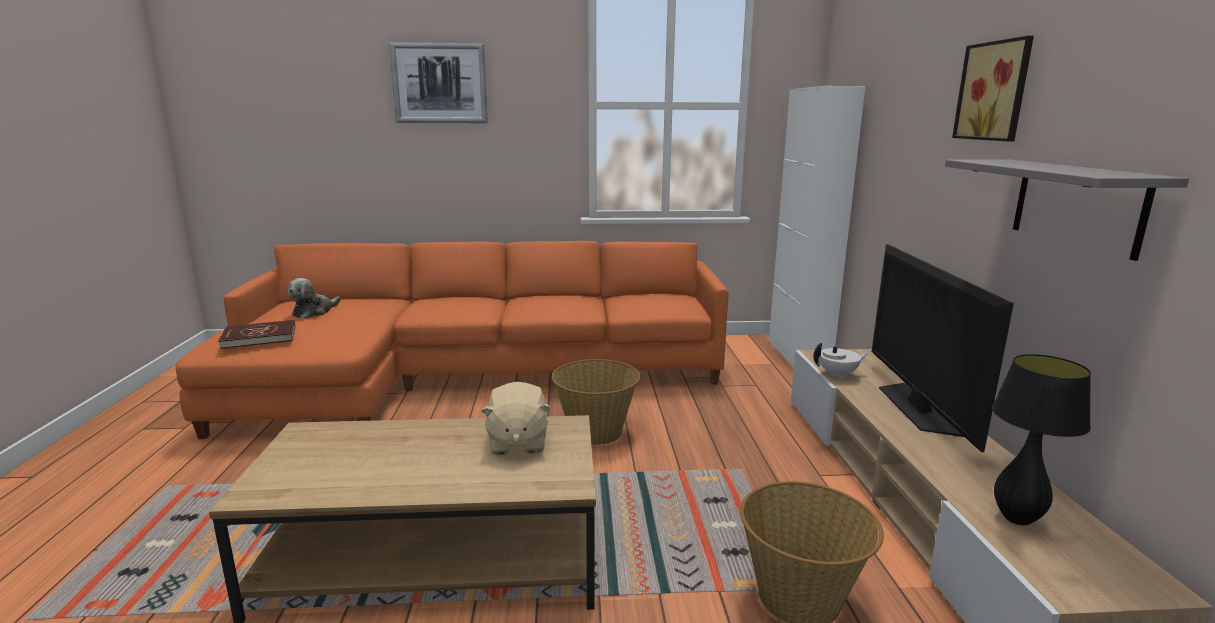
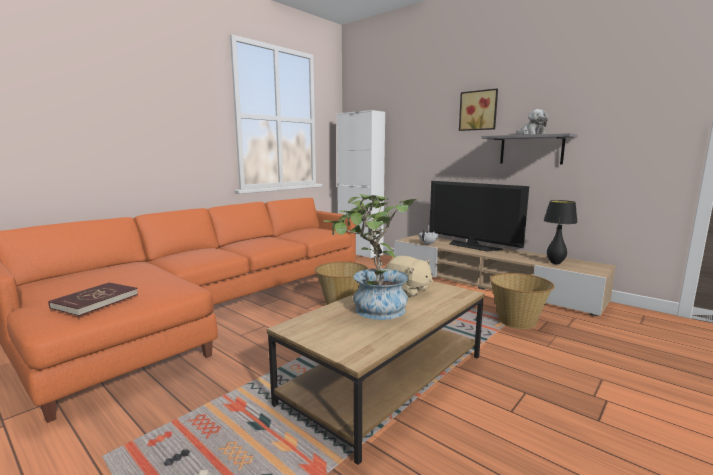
camera: 45 degrees left, 5 degrees down
plush toy [288,278,341,319] -> plush toy moved to [517,109,548,135]
picture [389,42,488,123] -> none
none -> potted plant [324,194,420,320]

